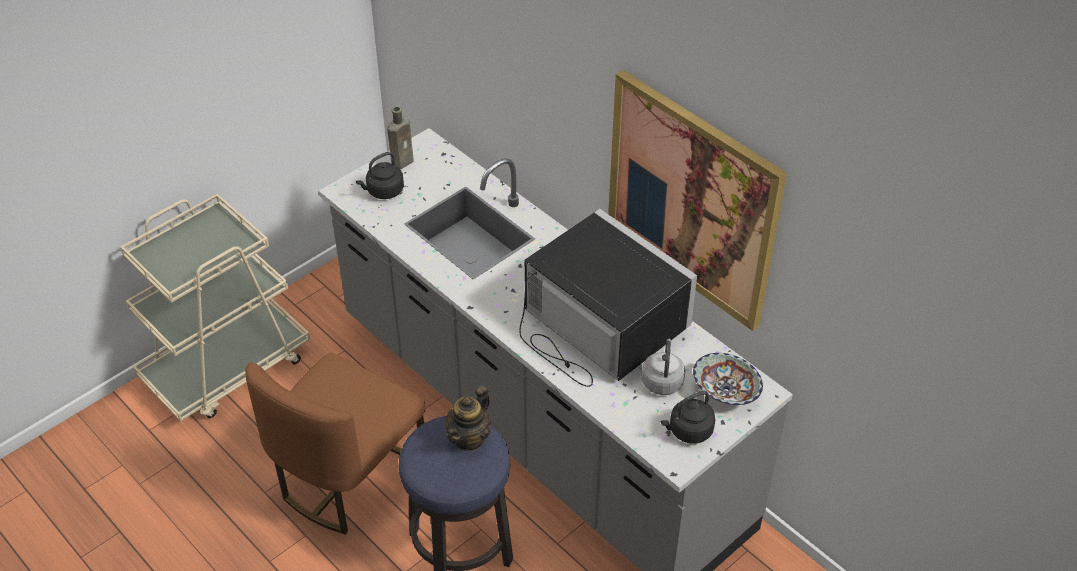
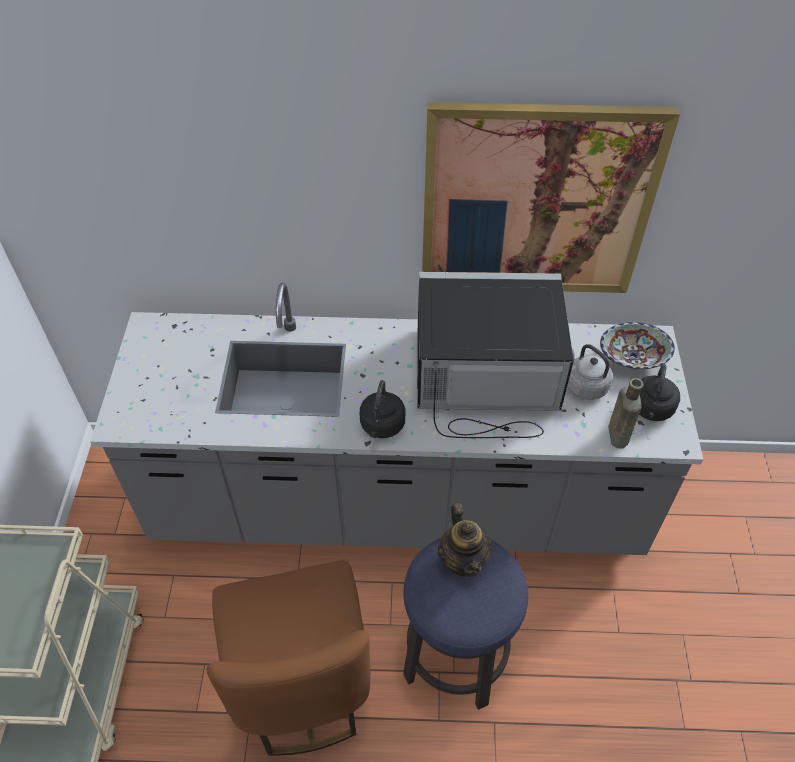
camera: 45 degrees left, 5 degrees up
black kettle [356,152,404,199] -> black kettle moved to [360,380,405,438]
brown bottle [387,106,413,169] -> brown bottle moved to [609,378,643,449]

